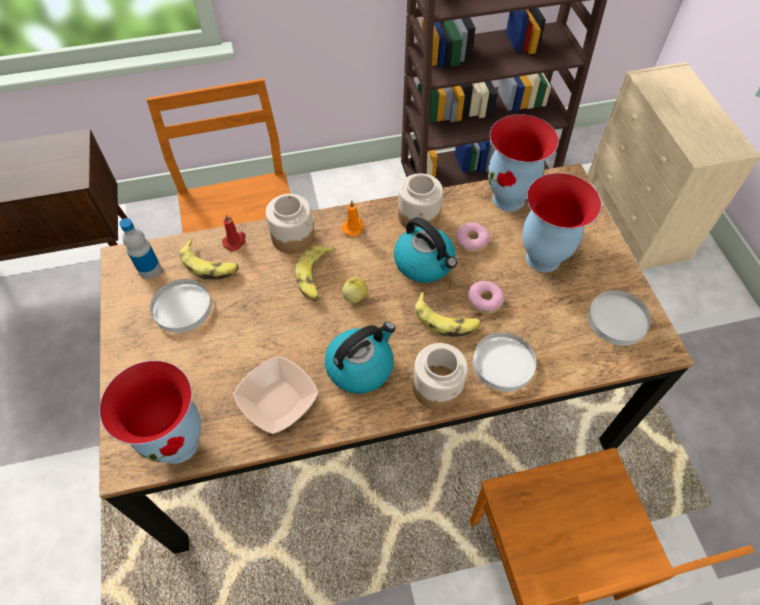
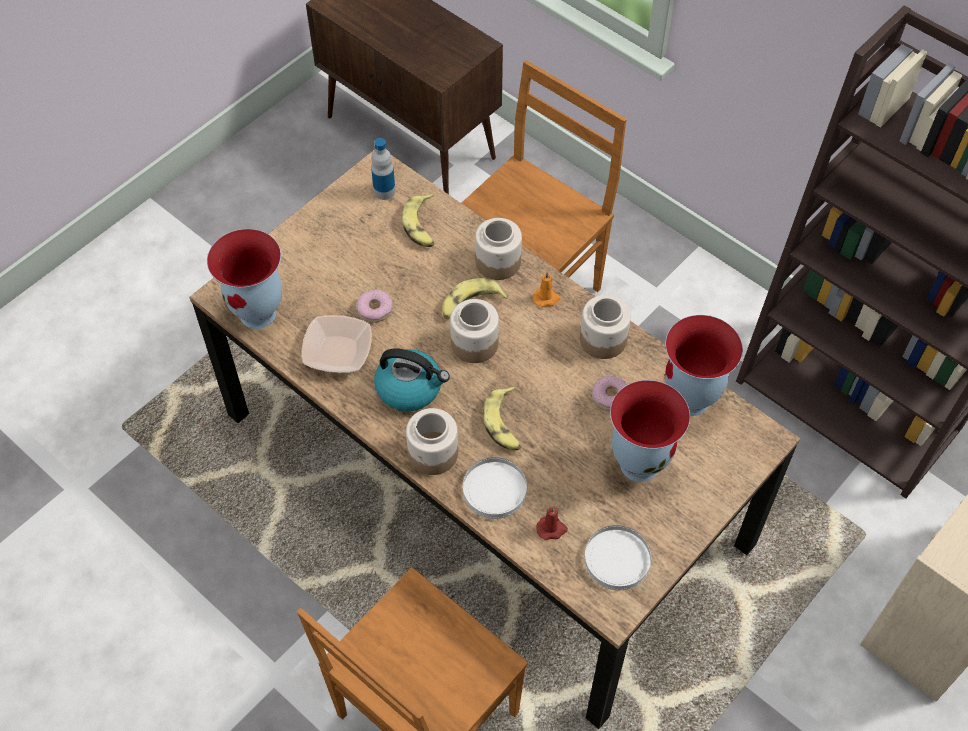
camera: 55 degrees right, 0 degrees up
white plate [150,279,212,333] -> none
red candle [222,214,246,251] -> red candle moved to [536,506,568,540]
apple [342,277,368,303] -> jar [450,299,499,363]
kettle [394,217,457,283] -> none
donut [468,281,504,314] -> donut moved to [356,289,392,323]

